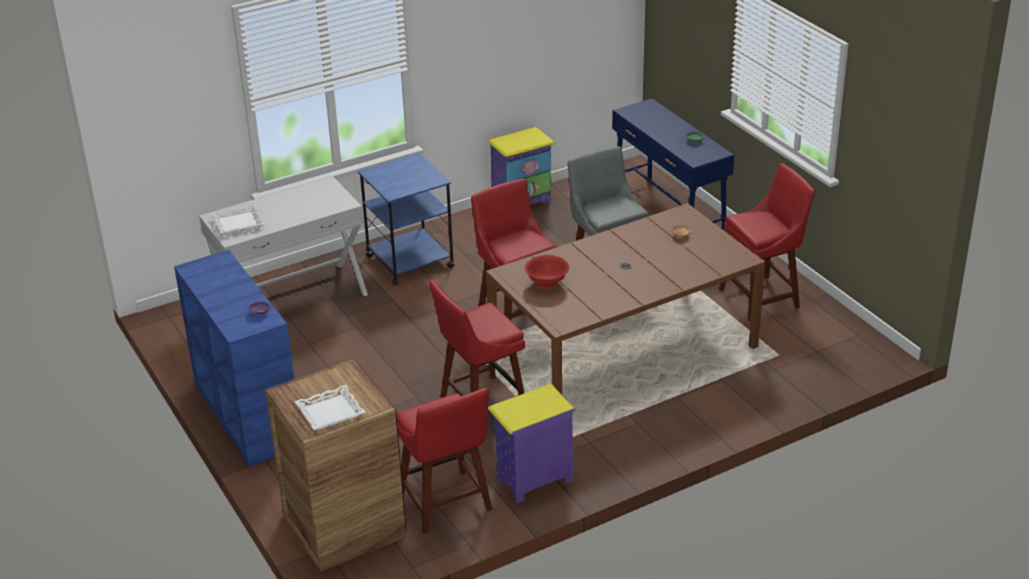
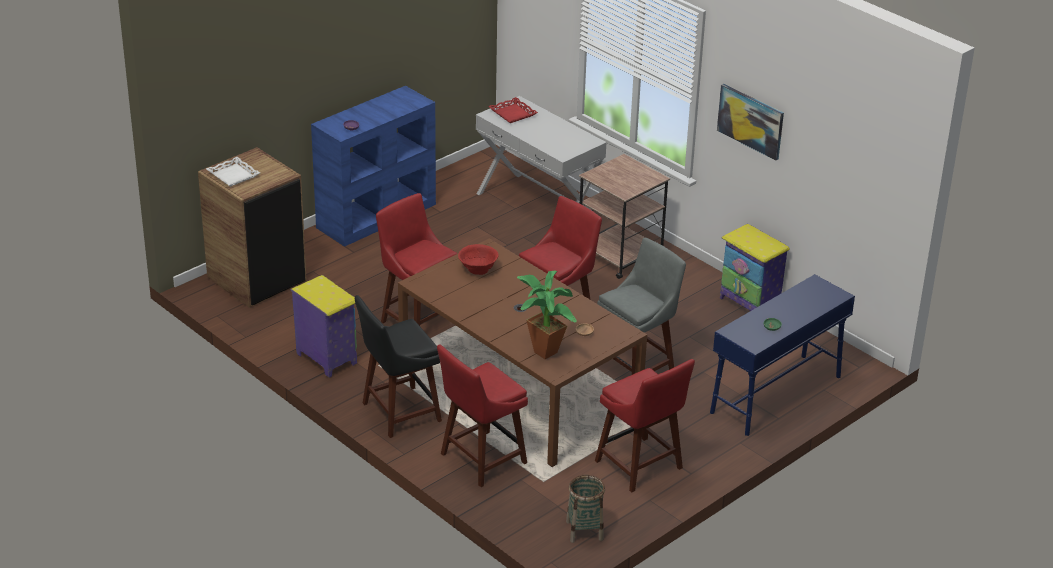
camera: 75 degrees right, 0 degrees up
white tray [212,204,265,235] -> red tray [488,97,538,123]
blue cart [358,153,454,286] -> brown cart [579,154,670,279]
red chair [396,388,493,534] -> red chair moved to [437,344,528,487]
none -> black chair [355,295,442,438]
none -> potted plant [517,271,577,359]
none -> basket [566,475,605,543]
none -> picture [717,84,784,160]

